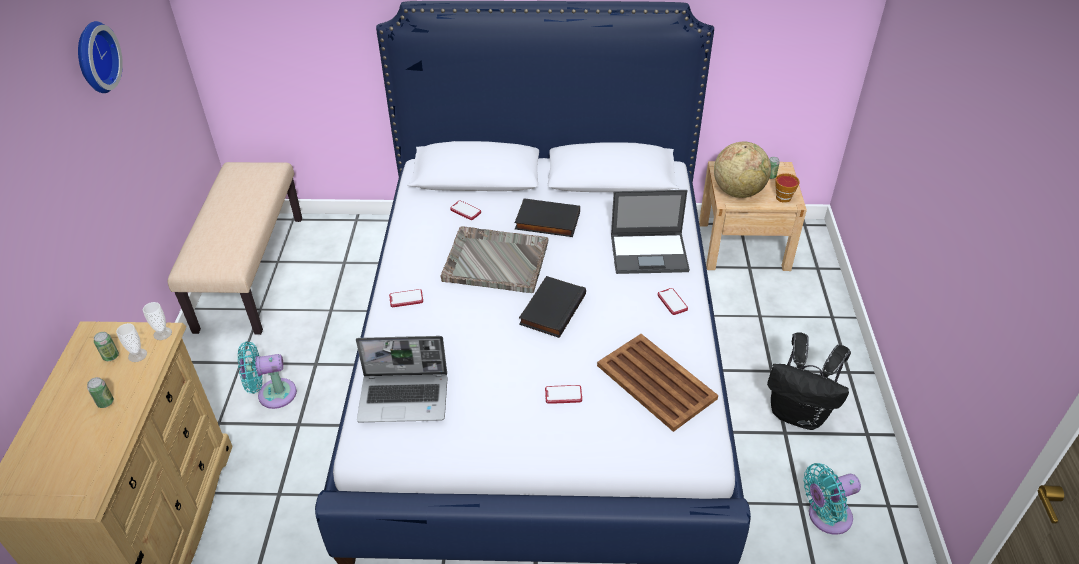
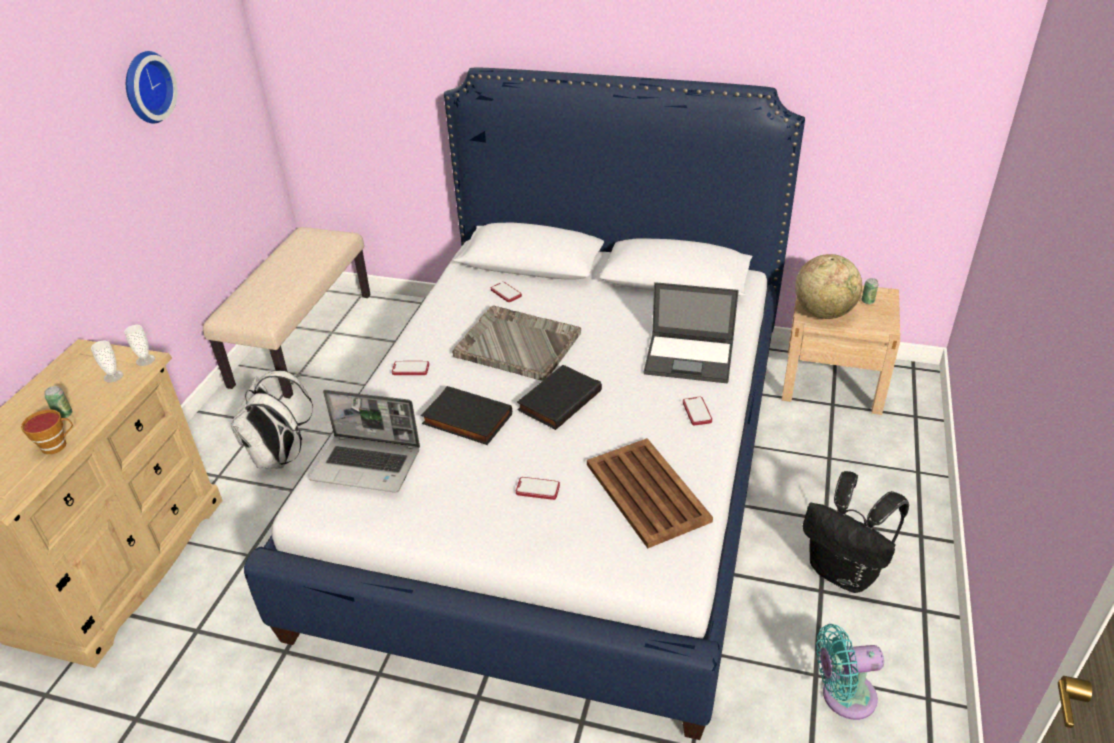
camera: 15 degrees right, 5 degrees down
can [94,332,119,361] -> none
turquoise fan [238,342,297,409] -> white backpack [231,371,313,469]
black book [515,199,580,237] -> black book moved to [421,386,512,445]
cup [775,173,799,203] -> cup moved to [21,409,73,455]

